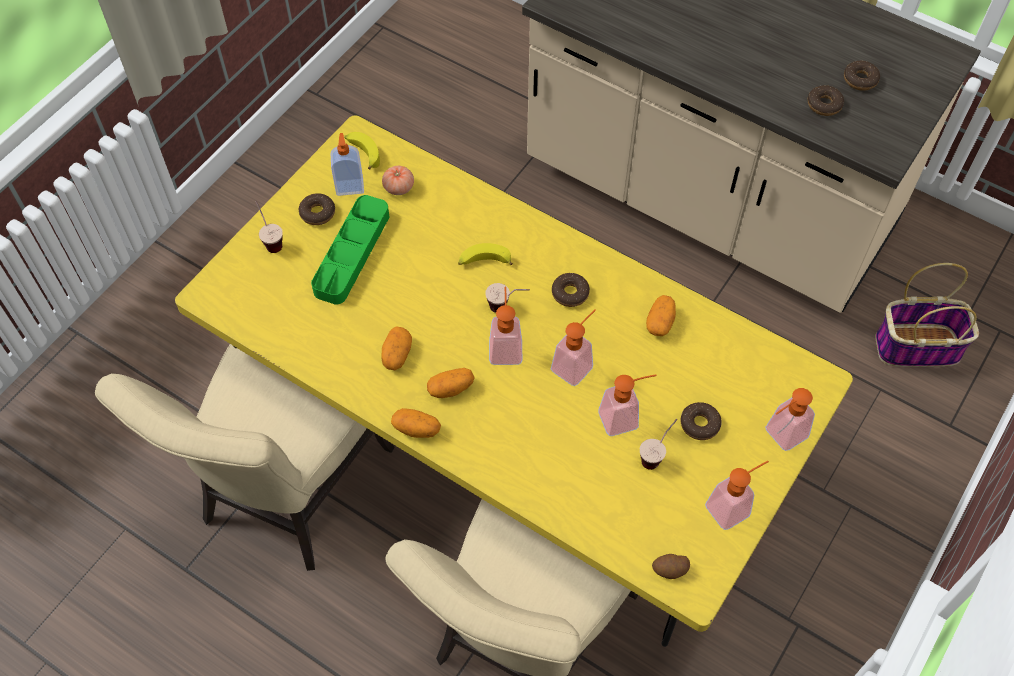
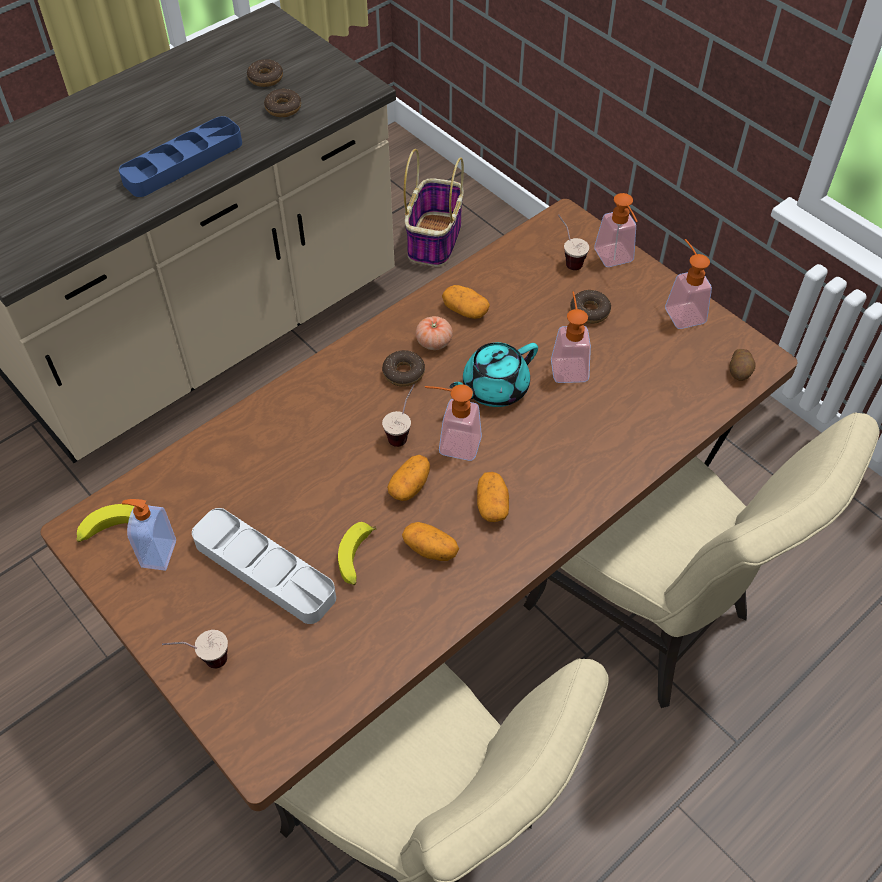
camera: 75 degrees left, 5 degrees down
yellow dining table [175,115,853,647] -> brown dining table [40,199,798,826]
donut [299,193,335,225] -> none
green tray [311,195,389,305] -> grey tray [192,508,336,624]
tomato [382,166,414,195] -> tomato moved to [415,316,453,350]
potato [391,408,441,438] -> potato moved to [387,455,430,501]
banana [458,243,513,265] -> banana moved to [338,522,376,585]
soap dispenser [551,309,596,386] -> turquoise teapot [449,342,538,407]
cup [640,419,677,470] -> cup moved to [558,215,589,270]
none -> blue tray [119,116,242,197]

